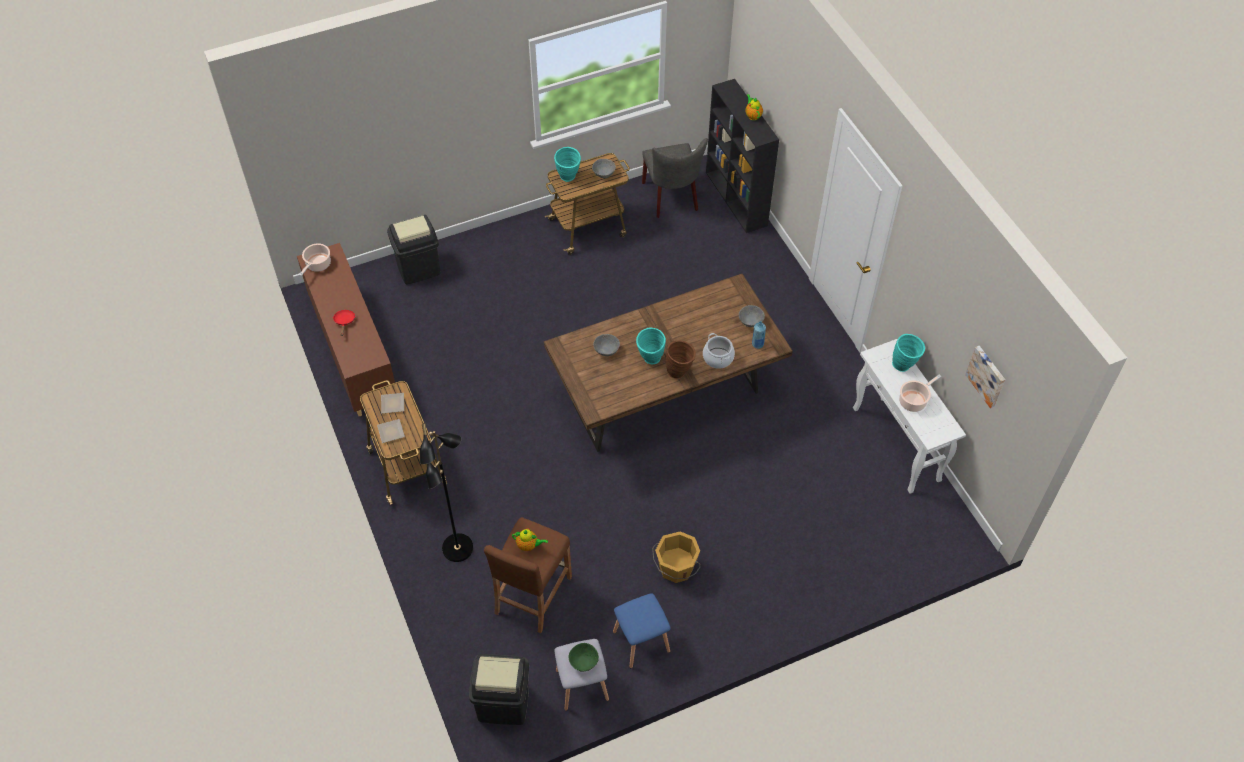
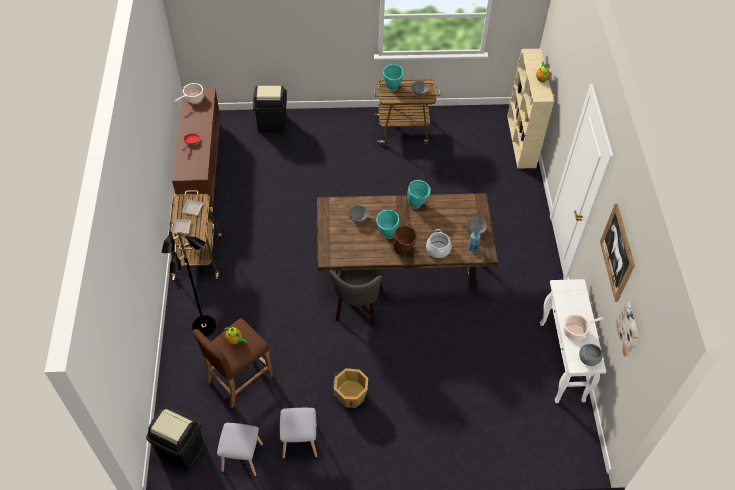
camera: 20 degrees right, 0 degrees up
green bowl [569,643,599,671] -> none
blue stool [613,593,671,668] -> grey stool [280,408,317,459]
grey chair [642,138,708,218] -> grey chair moved to [330,269,383,326]
black bookcase [706,79,779,233] -> beige bookcase [507,49,554,169]
turquoise vase [892,334,925,372] -> turquoise vase moved to [407,180,431,209]
none -> grey bowl [579,344,603,366]
none -> picture [600,203,635,302]

